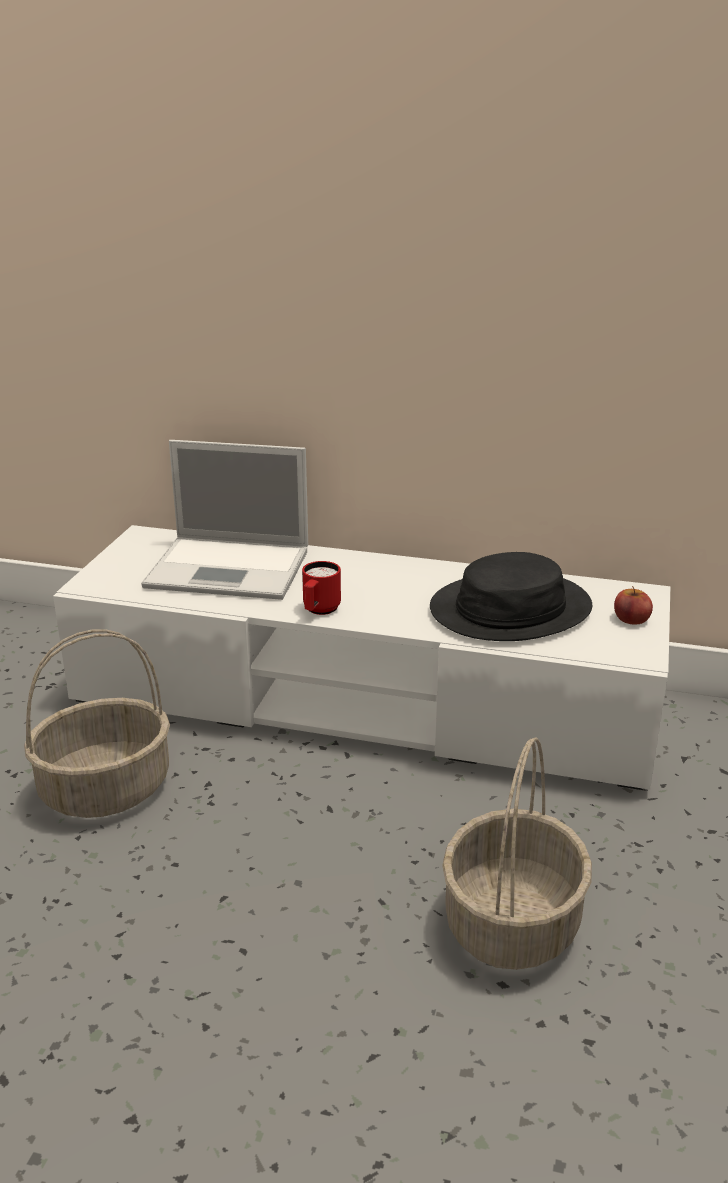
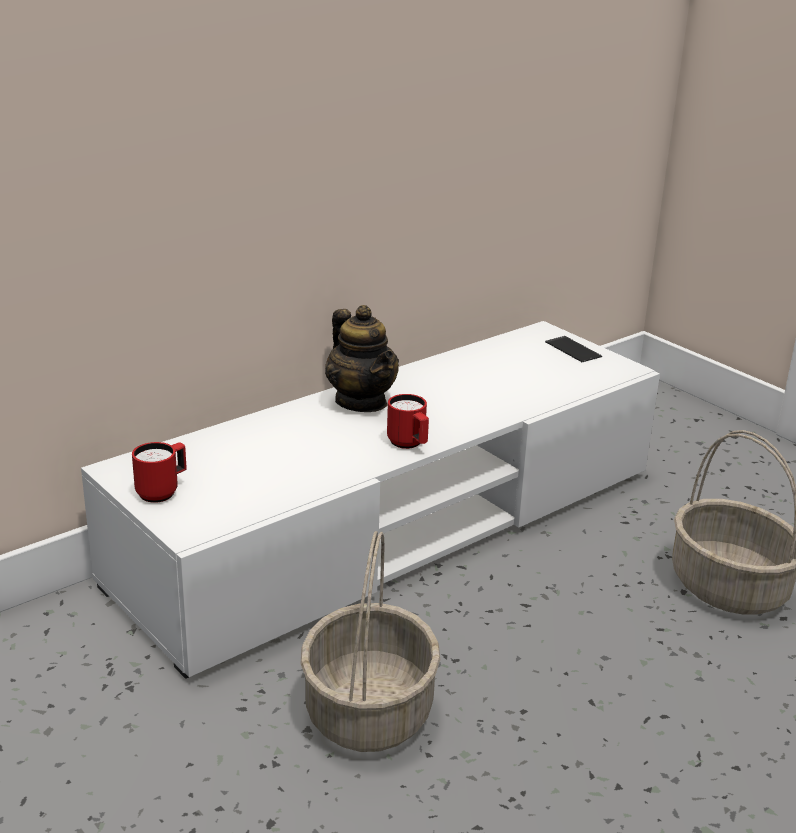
camera: 55 degrees left, 0 degrees up
laptop [141,440,308,600] -> none
black hat [430,552,592,641] -> none
apple [614,586,653,625] -> phone [545,336,602,362]
none -> red mug [132,442,187,503]
none -> teapot [325,305,399,412]

